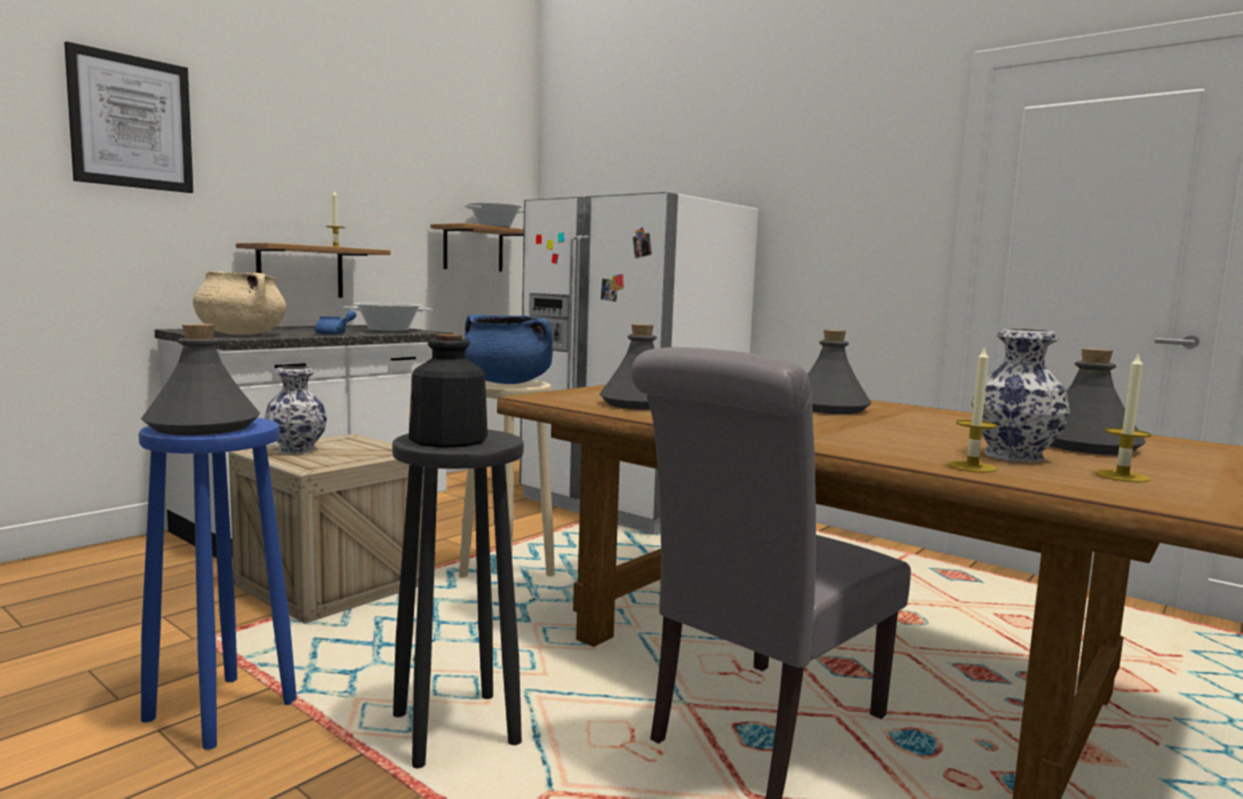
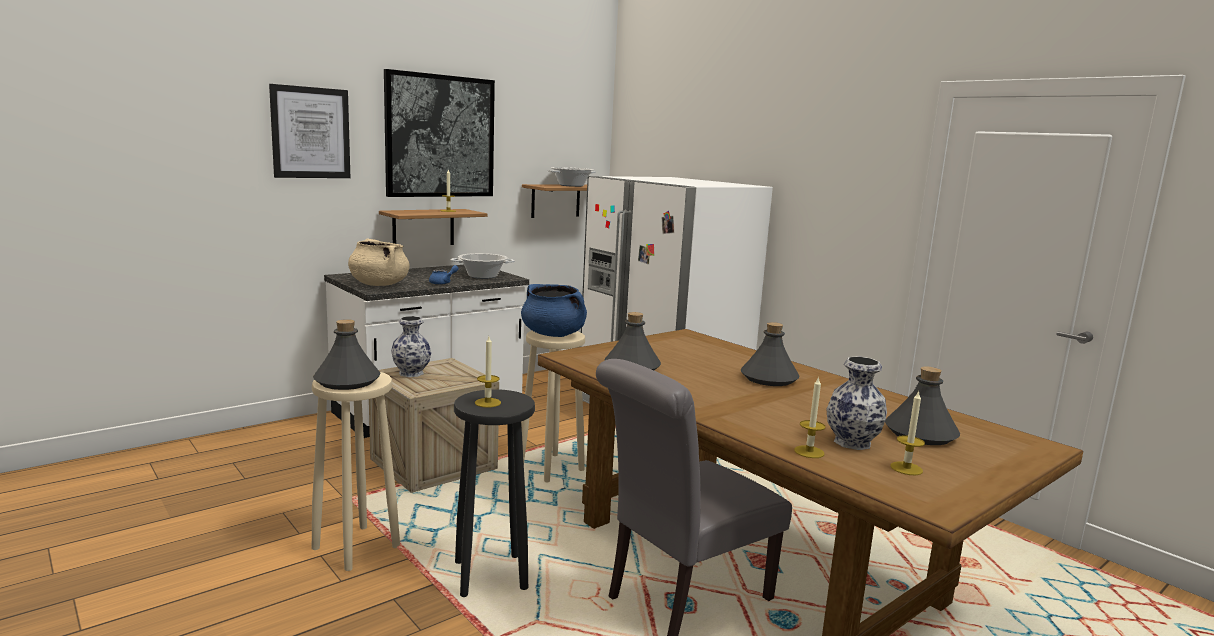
camera: 10 degrees right, 5 degrees up
blue stool [139,418,297,750] -> beige stool [312,372,400,571]
bottle [409,334,488,448] -> candle [475,336,501,408]
none -> picture [384,69,495,197]

